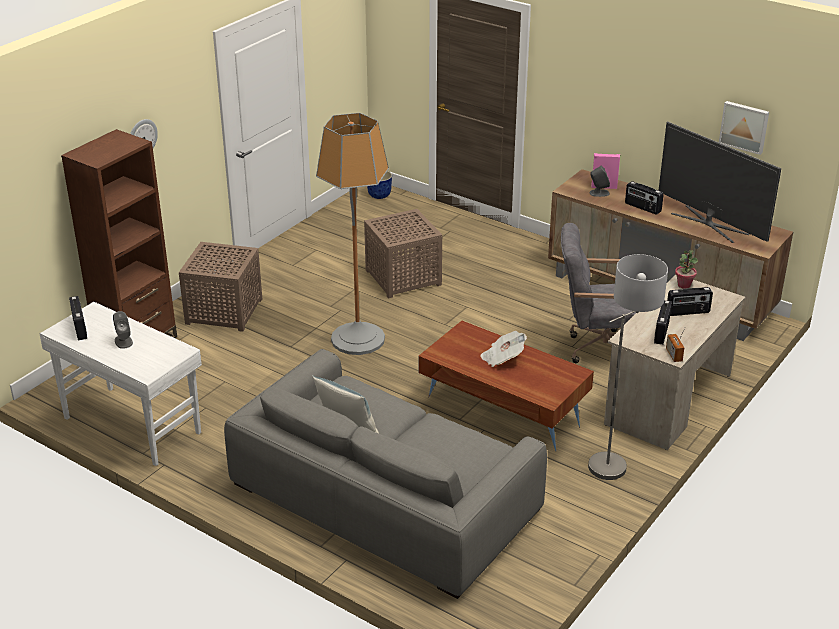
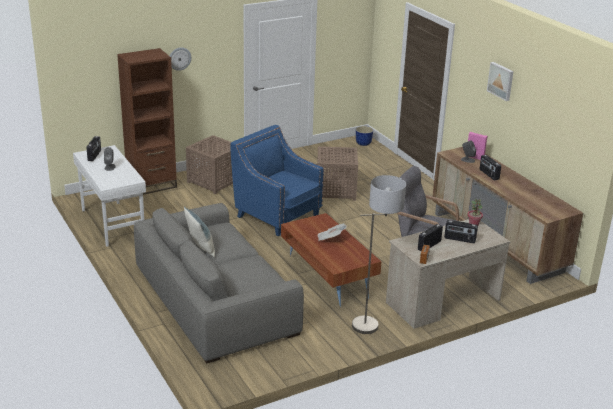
camera: 25 degrees right, 5 degrees down
floor lamp [316,113,389,355] -> blue armchair [230,125,324,236]
television [659,121,781,243] -> none
picture [719,101,769,155] -> picture moved to [487,62,514,101]

